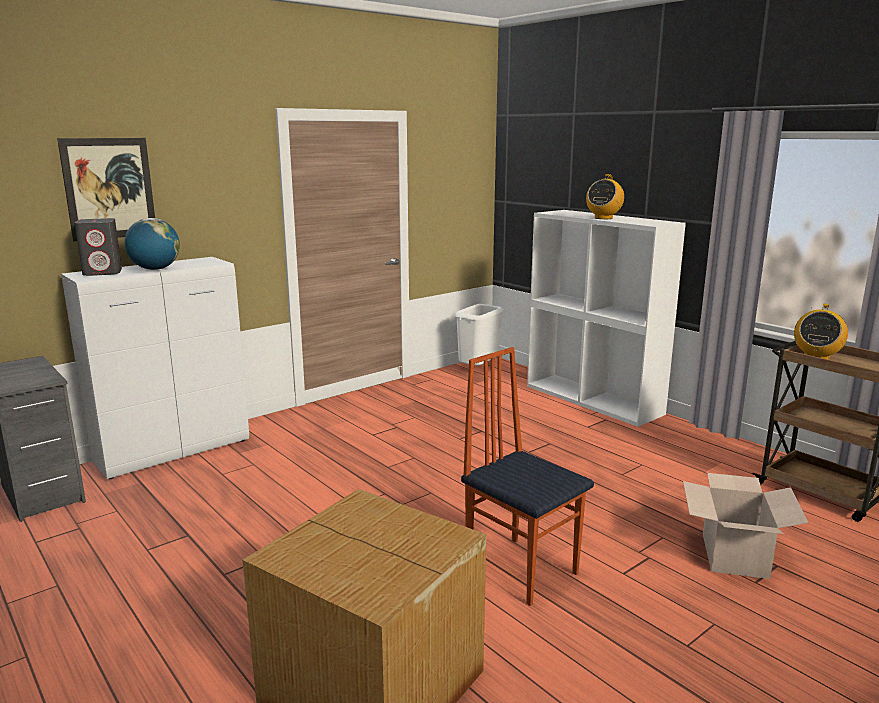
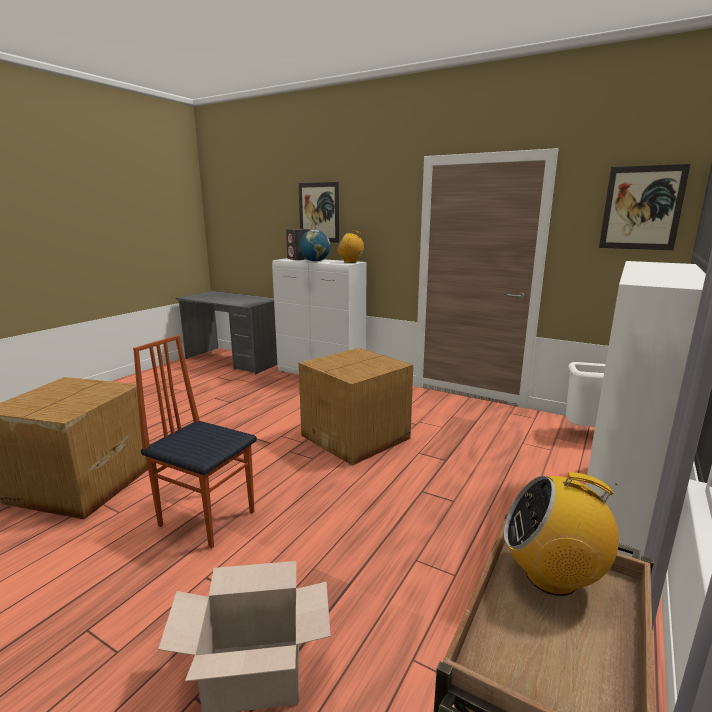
camera: 70 degrees right, 0 degrees up
chair [461,347,594,606] -> chair turned 90 degrees counterclockwise [133,335,257,548]
radio [586,174,624,219] -> radio moved to [337,230,365,263]
none -> cardboard box [299,348,413,466]
none -> picture [599,164,690,250]

